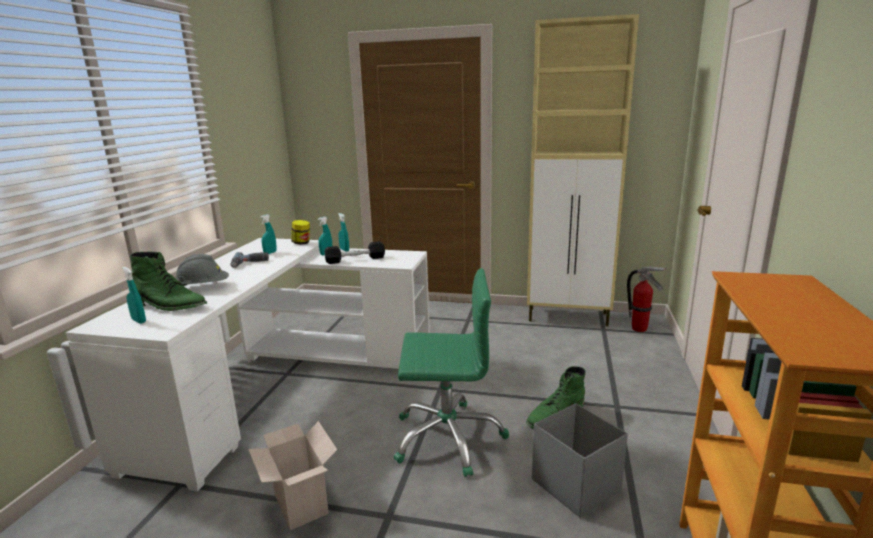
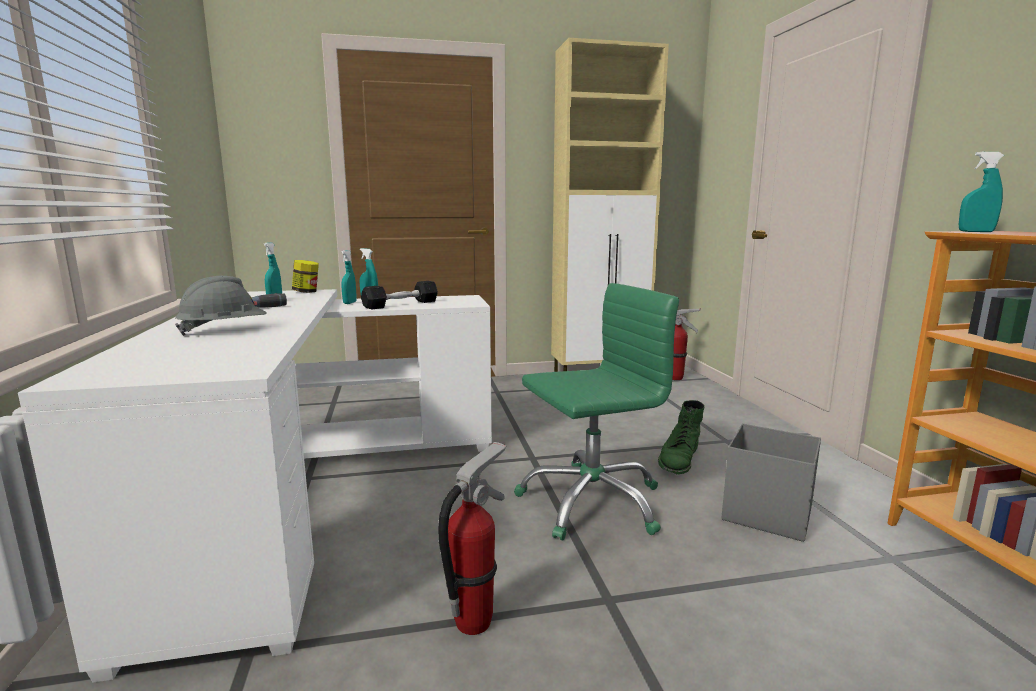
camera: 25 degrees left, 5 degrees down
turquoise spray bottle [122,267,146,324] -> turquoise spray bottle moved to [959,152,1004,232]
green boot [130,251,207,311] -> none
cardboard box [248,421,337,530] -> fire extinguisher [438,442,506,635]

